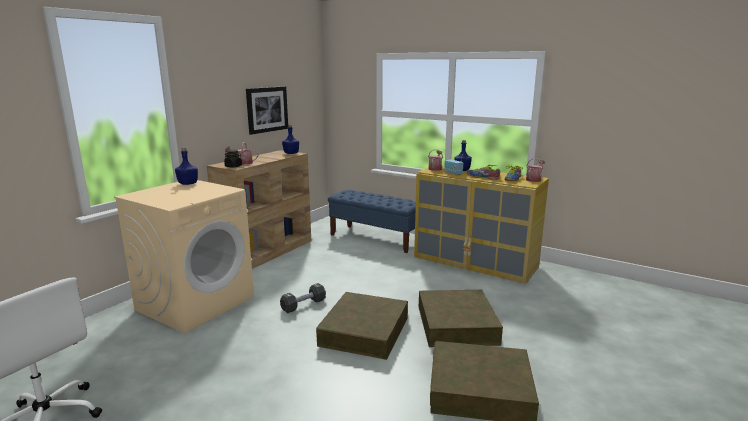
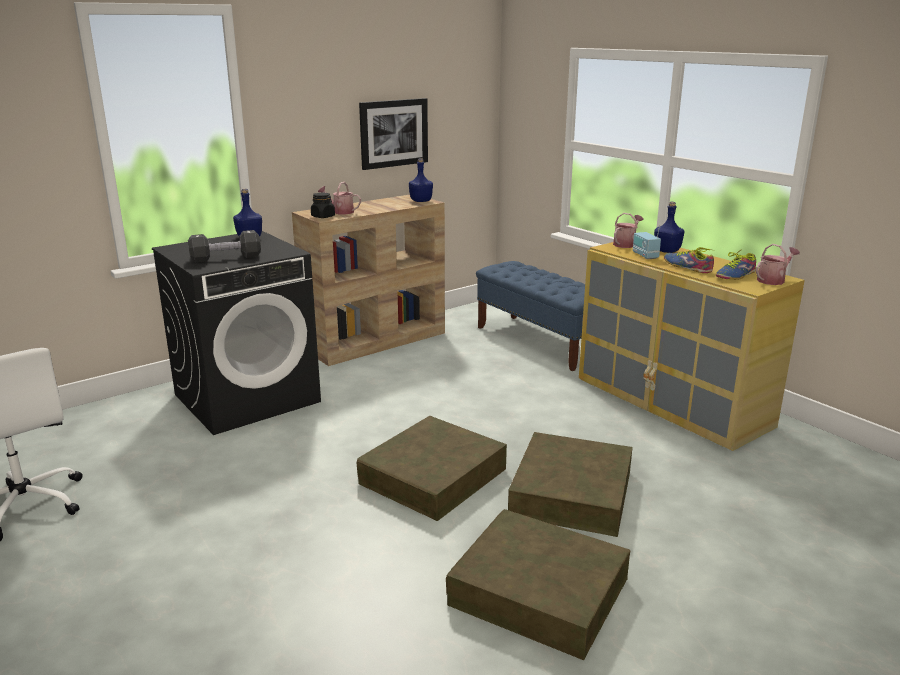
camera: 20 degrees right, 5 degrees up
beige washing machine [114,180,254,334] -> black washing machine [152,231,321,435]
black dumbbell [280,283,326,313] -> black dumbbell moved to [188,230,261,263]

